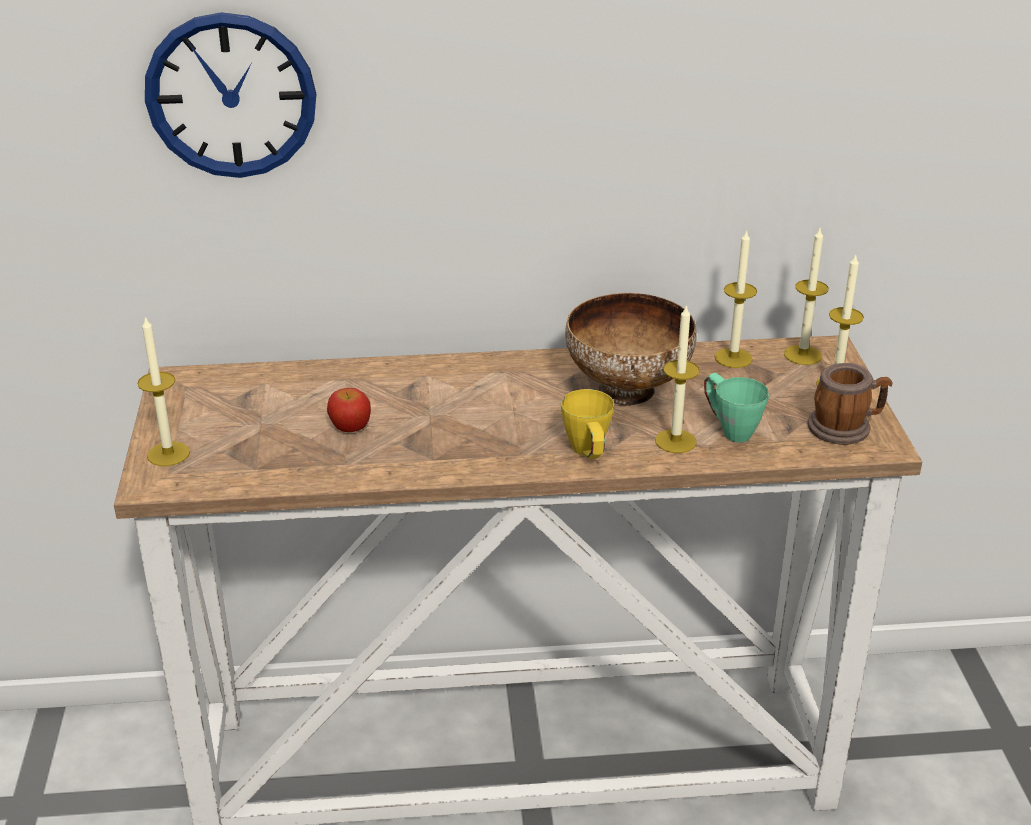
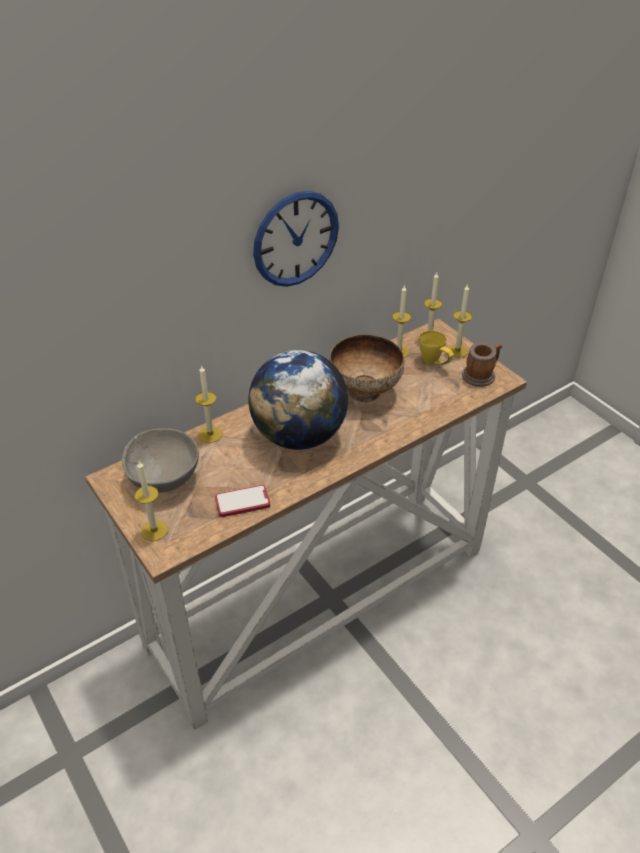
camera: 30 degrees left, 10 degrees up
wall clock [145,12,316,178] -> wall clock moved to [253,191,339,287]
apple [327,388,371,432] -> none
yellow mug [561,389,614,459] -> yellow mug moved to [419,331,454,365]
candle [655,304,700,453] -> candle moved to [195,365,222,443]
green mug [704,373,769,443] -> none
none -> grey bowl [122,428,199,493]
none -> phone [215,485,270,517]
none -> globe [249,350,348,450]

